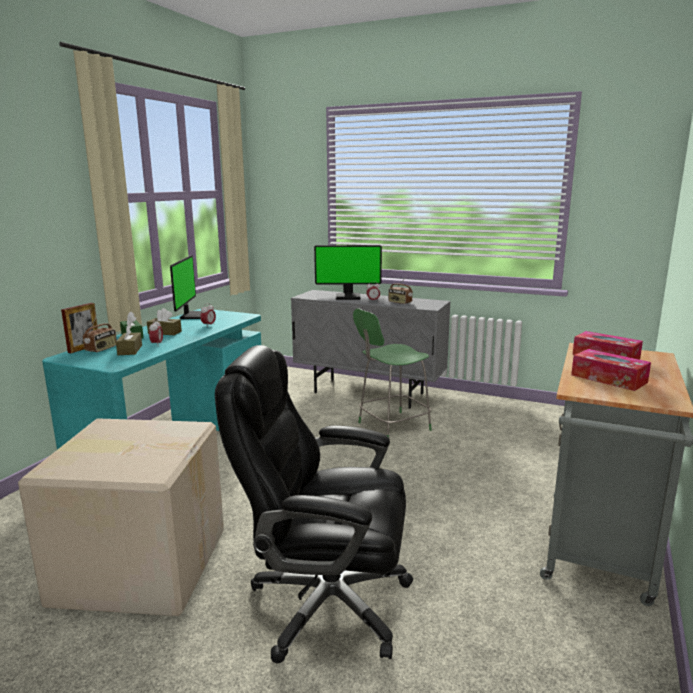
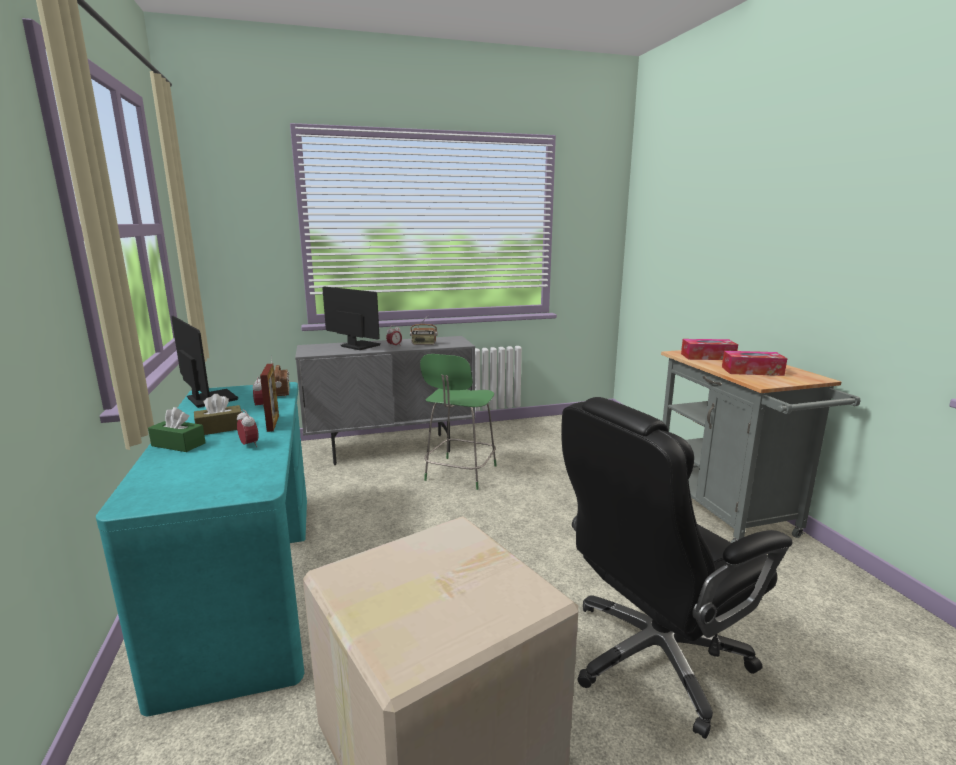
camera: 40 degrees left, 0 degrees up
picture frame [61,303,98,353] -> picture frame moved to [260,364,279,432]
radio [83,314,117,353] -> radio moved to [271,355,289,396]
brown tissue box [116,324,142,355] -> none
monitor [314,245,382,300] -> monitor turned 105 degrees counterclockwise [322,286,381,350]

